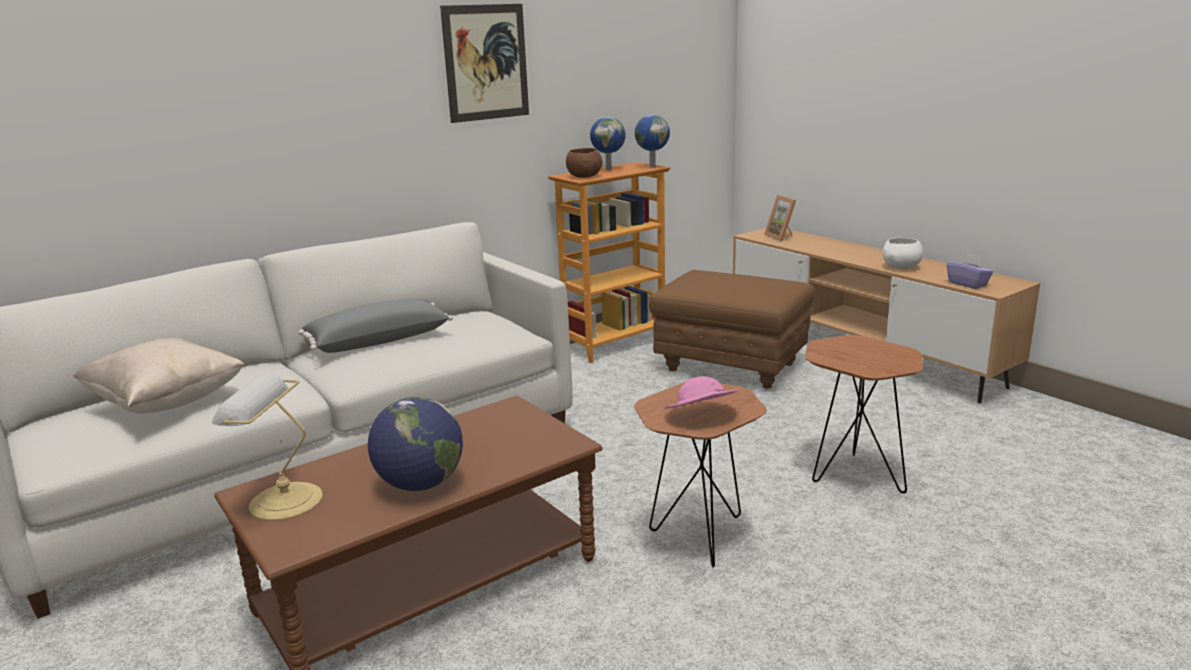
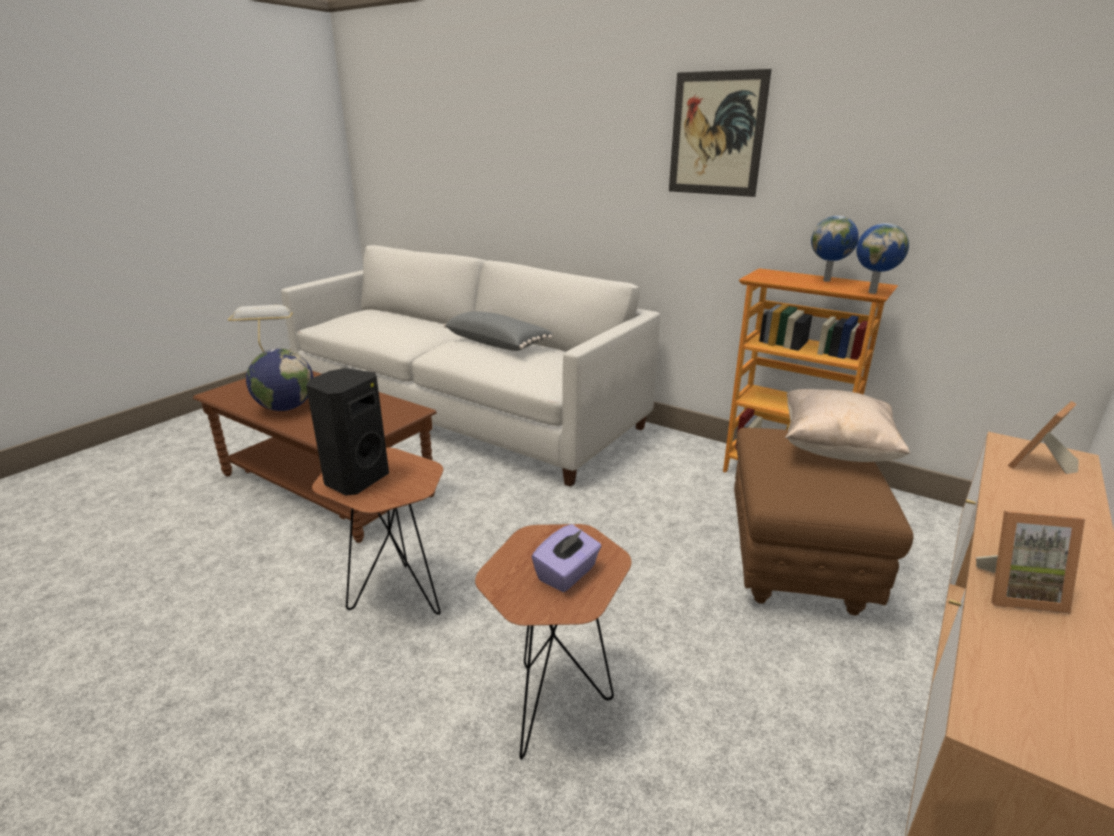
camera: 70 degrees right, 5 degrees up
beige pillow [73,337,245,414] -> beige pillow moved to [785,389,910,462]
brown bowl [566,148,602,178] -> none
pink hat [664,376,740,409] -> black speaker [306,368,389,496]
white bowl [883,237,923,269] -> picture frame [976,511,1085,614]
purple tissue box [947,253,993,289] -> purple tissue box moved to [532,524,602,592]

